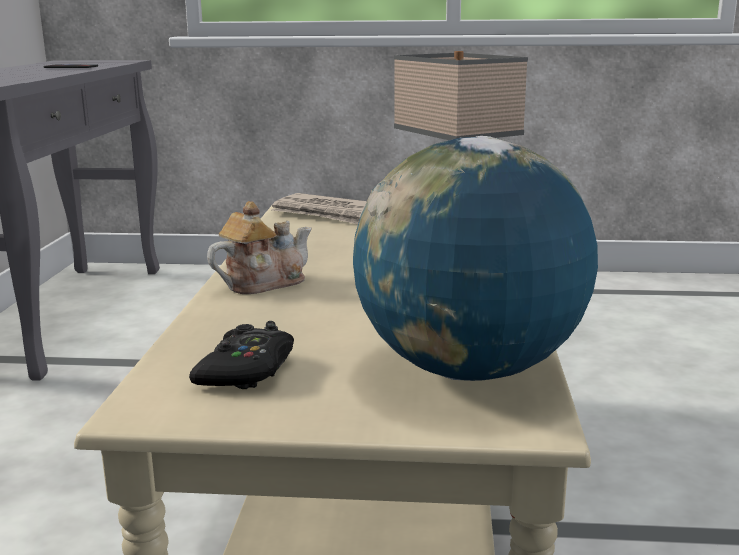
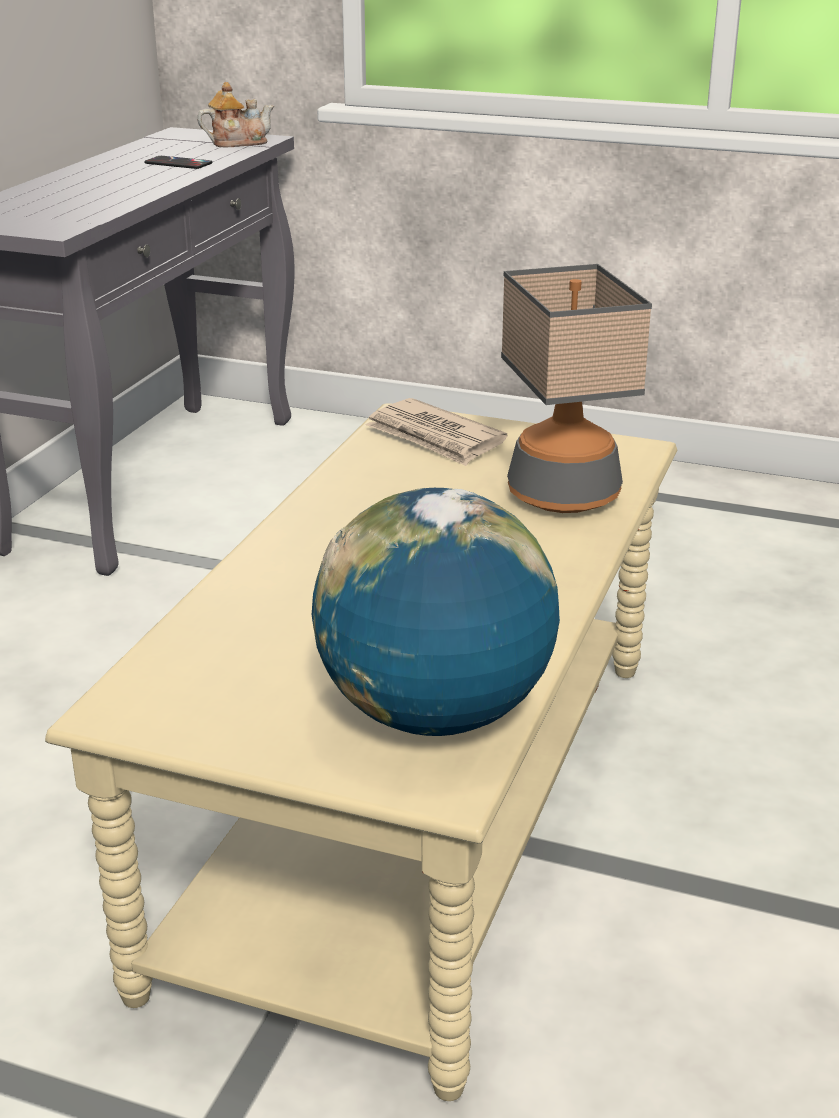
camera: 15 degrees right, 10 degrees up
black game controller [189,321,294,389] -> none
teapot [207,201,312,294] -> teapot moved to [197,82,274,147]

